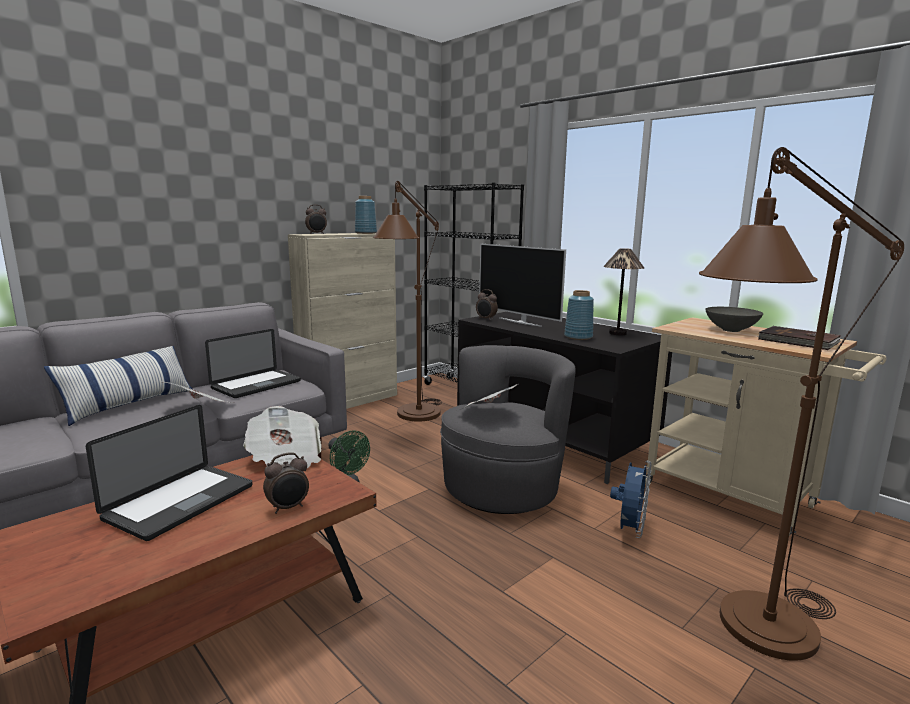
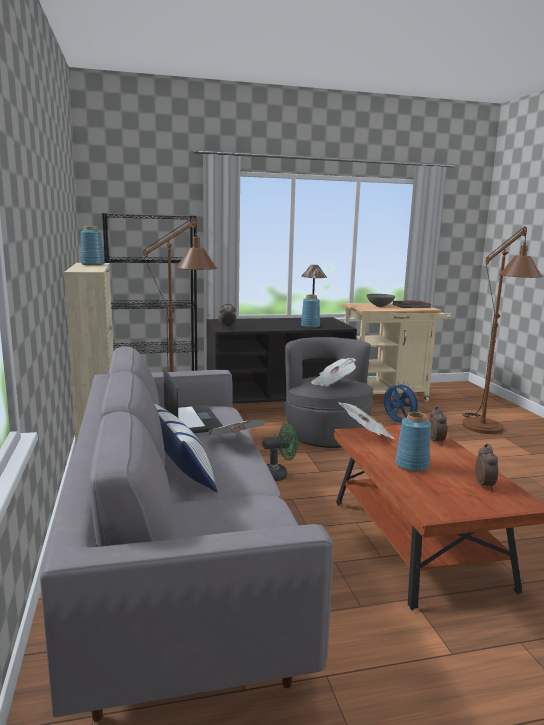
camera: 60 degrees left, 0 degrees up
laptop [86,405,252,541] -> blue vase [396,412,431,472]
alarm clock [305,205,327,234] -> alarm clock moved to [476,443,498,490]
television [479,244,566,327] -> none

